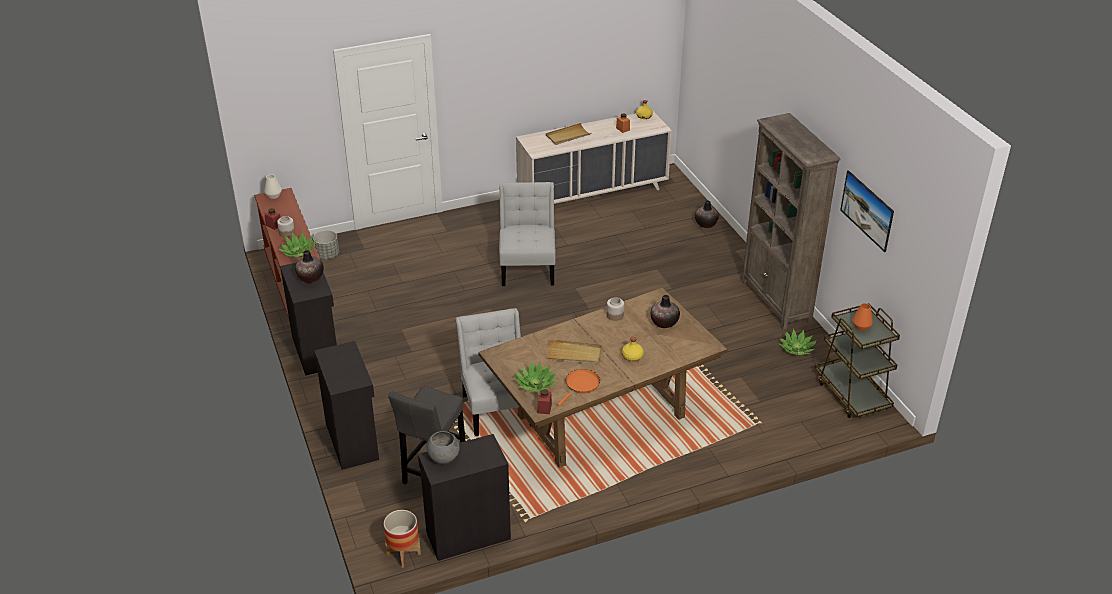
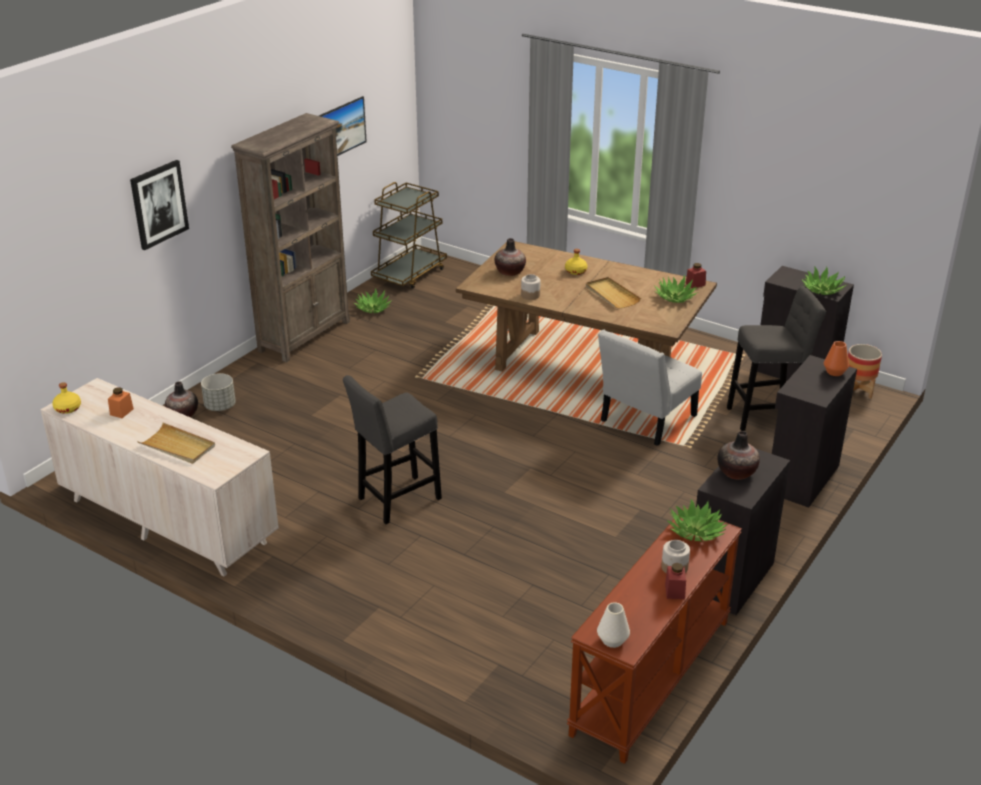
camera: 125 degrees left, 5 degrees down
grey planter [313,230,339,259] -> grey planter moved to [201,373,236,411]
grey bowl [426,431,460,464] -> potted plant [801,267,847,295]
white chair [499,182,556,286] -> grey stool [343,375,442,524]
orange frying pan [557,369,600,406] -> none
orange vase [853,303,873,331] -> orange vase moved to [824,341,849,376]
none -> picture [130,160,189,250]

